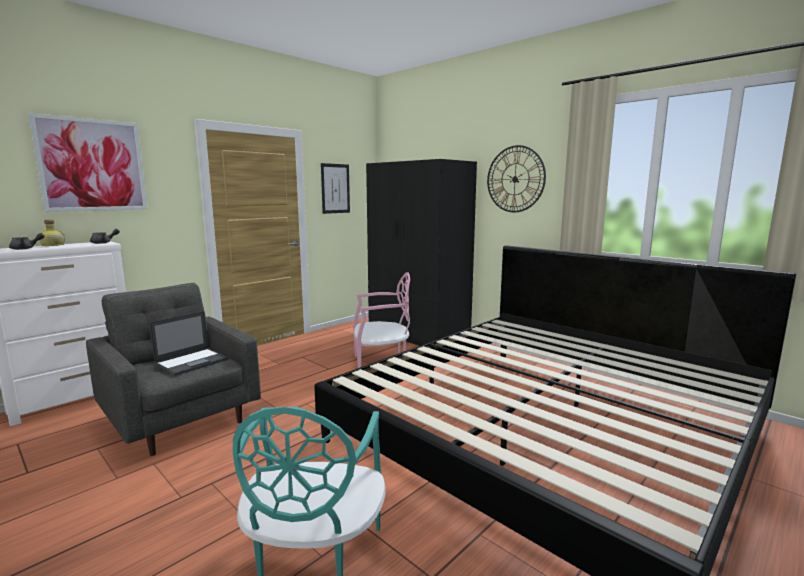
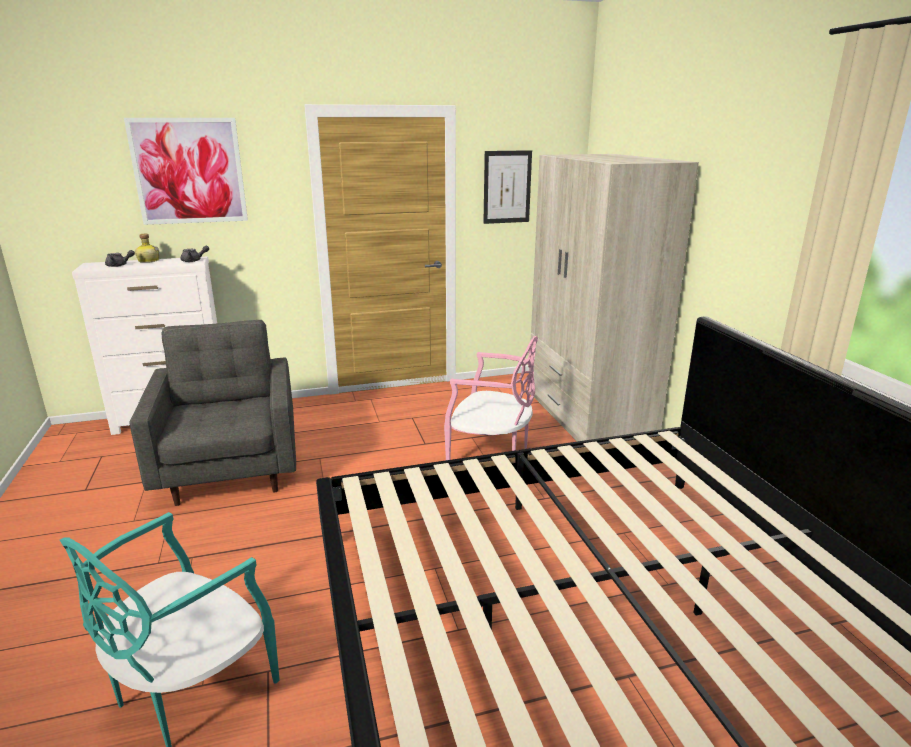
camera: 30 degrees right, 10 degrees up
laptop [150,311,229,376] -> none
black wardrobe [366,159,477,346] -> beige wardrobe [529,154,699,442]
wall clock [487,145,546,212] -> none

